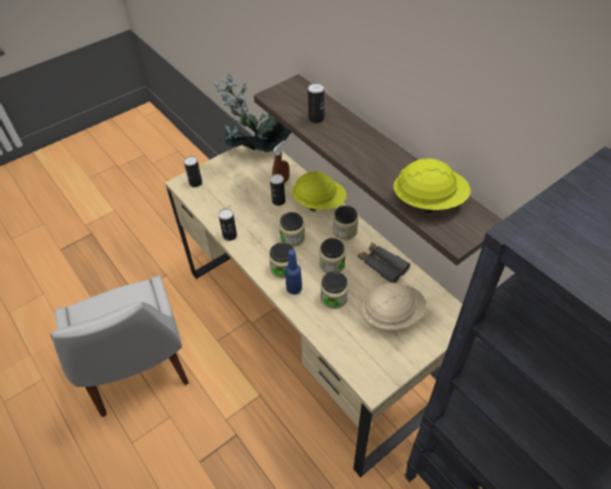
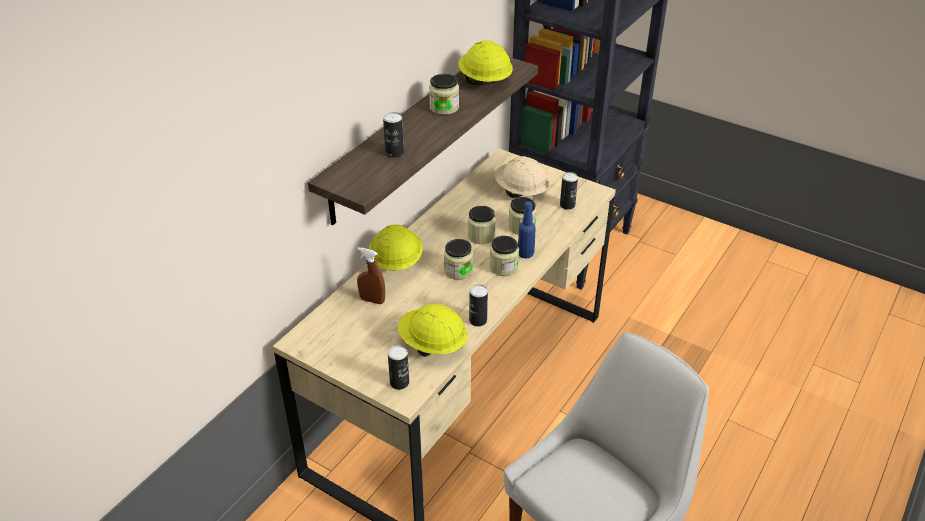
camera: 110 degrees left, 10 degrees down
potted plant [213,73,292,152] -> none
can [270,174,286,206] -> can moved to [560,172,578,210]
jar [333,205,358,240] -> jar moved to [429,74,459,115]
grey binoculars [358,242,410,283] -> none
none -> yellow hard hat [398,304,468,357]

